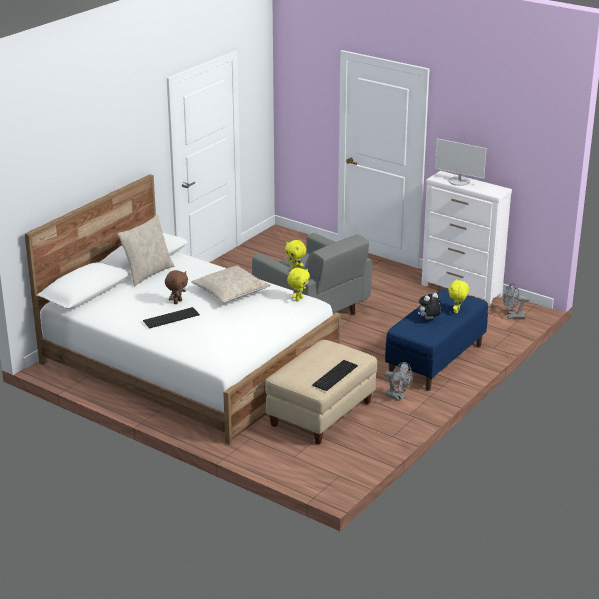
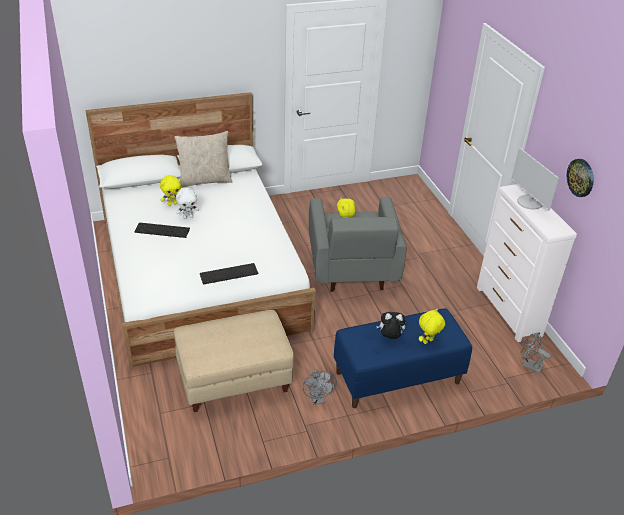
camera: 35 degrees right, 10 degrees up
brown plush toy [165,270,188,304] -> white plush toy [176,188,199,219]
beige pillow [191,265,271,303] -> none
yellow plush toy [287,268,310,302] -> yellow plush toy moved to [160,175,181,206]
keyboard [312,360,358,391] -> keyboard moved to [200,263,258,284]
none -> wall clock [567,159,594,197]

